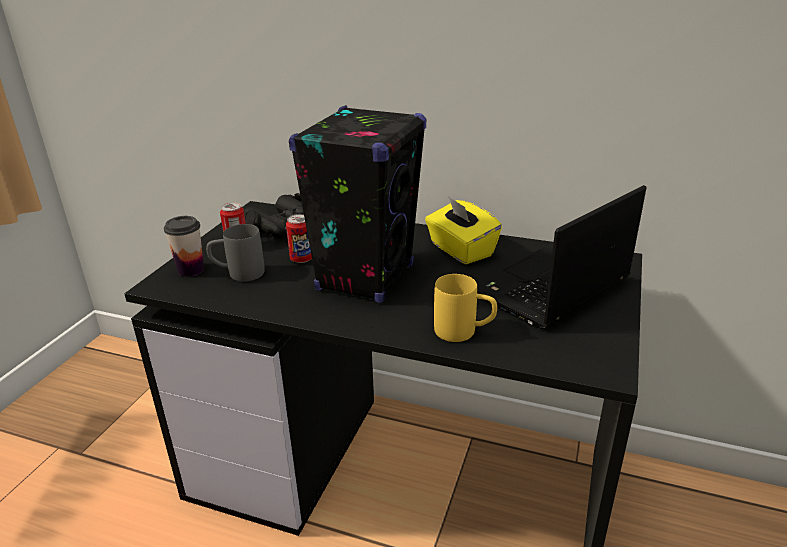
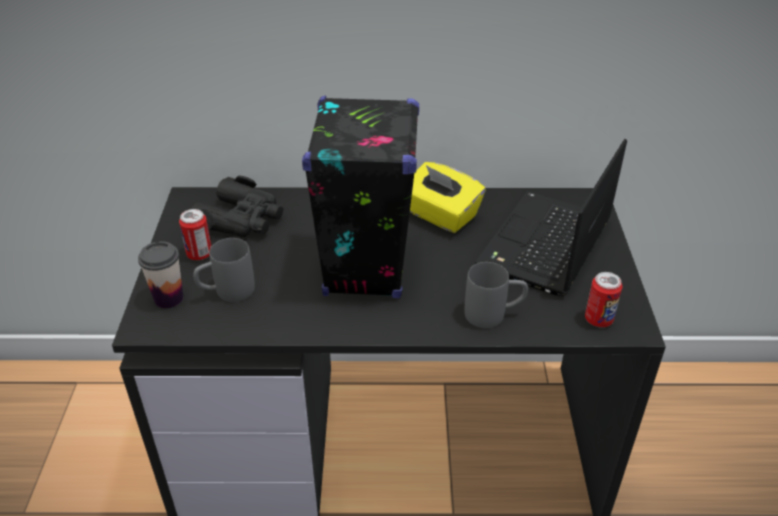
camera: 20 degrees left, 10 degrees up
can [286,214,312,263] -> can moved to [585,272,622,327]
yellow mug [434,274,497,342] -> grey mug [464,262,528,328]

